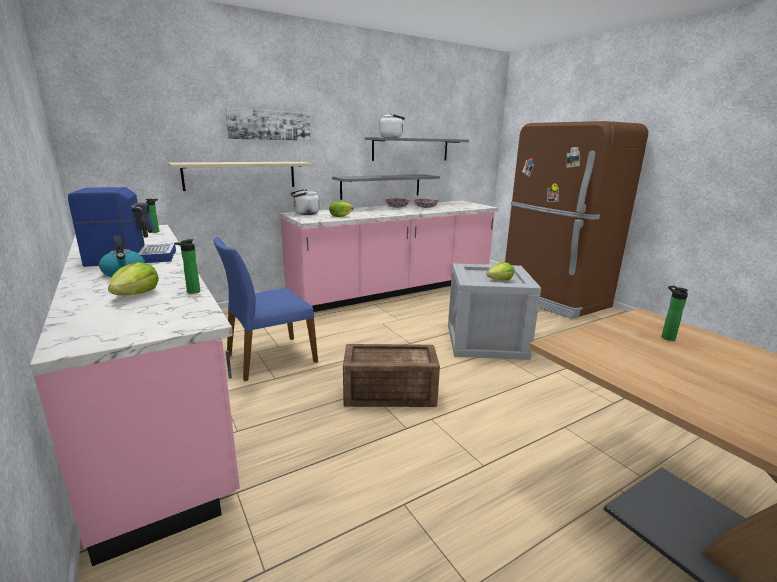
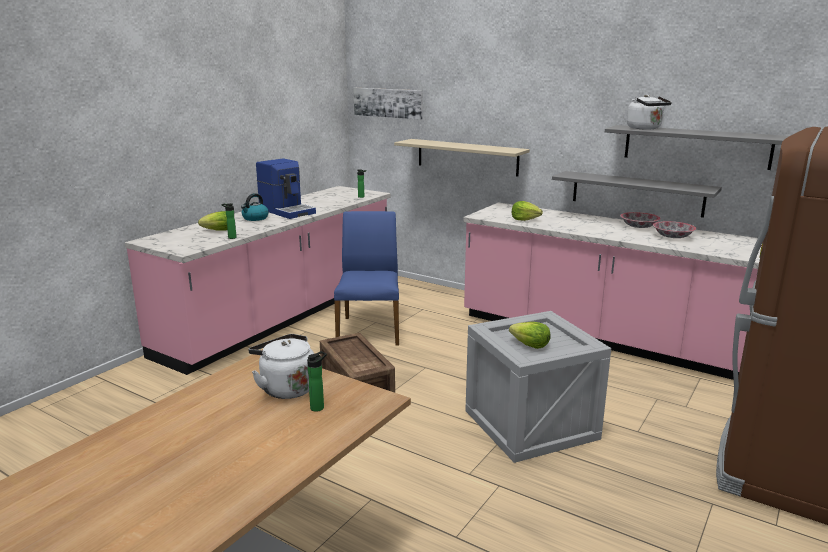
camera: 65 degrees right, 0 degrees up
blue chair [213,237,318,381] -> blue chair turned 60 degrees clockwise [334,211,399,346]
picture [225,108,310,141] -> picture moved to [353,88,423,120]
white kettle [291,189,320,215] -> white kettle moved to [248,334,314,399]

